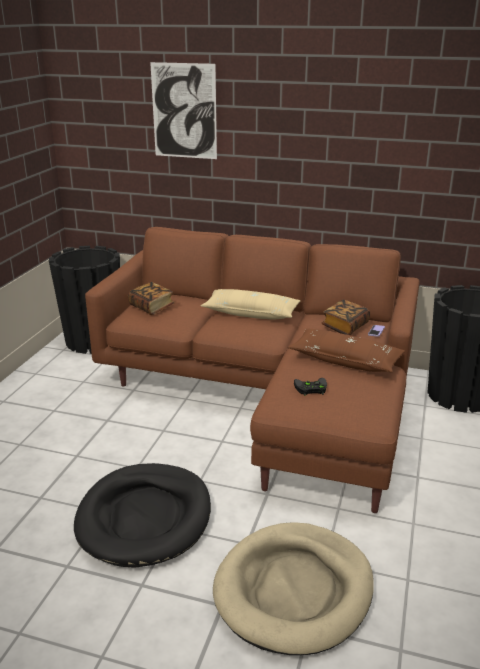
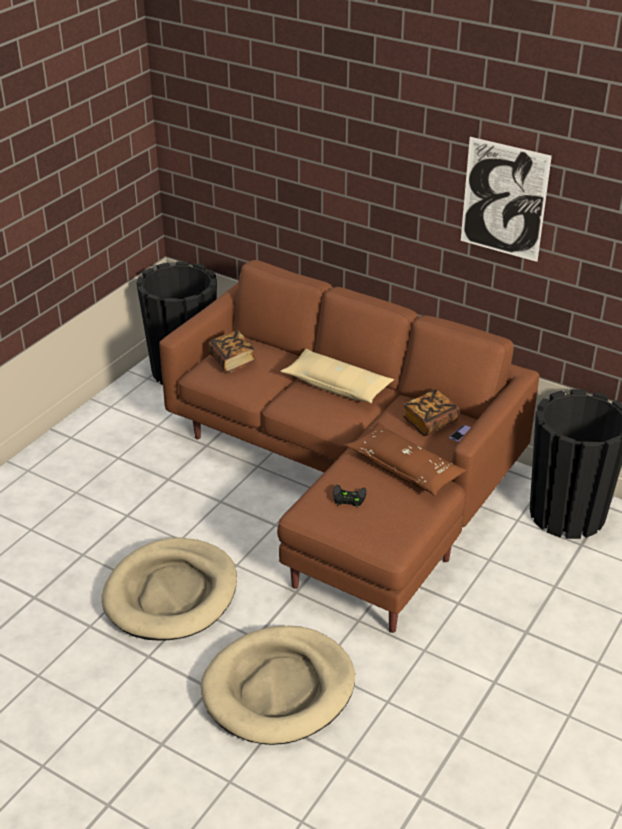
camera: 15 degrees right, 10 degrees up
black dog bed [74,463,211,568] -> beige dog bed [102,537,237,641]
picture [150,62,217,159] -> picture moved to [461,137,552,262]

